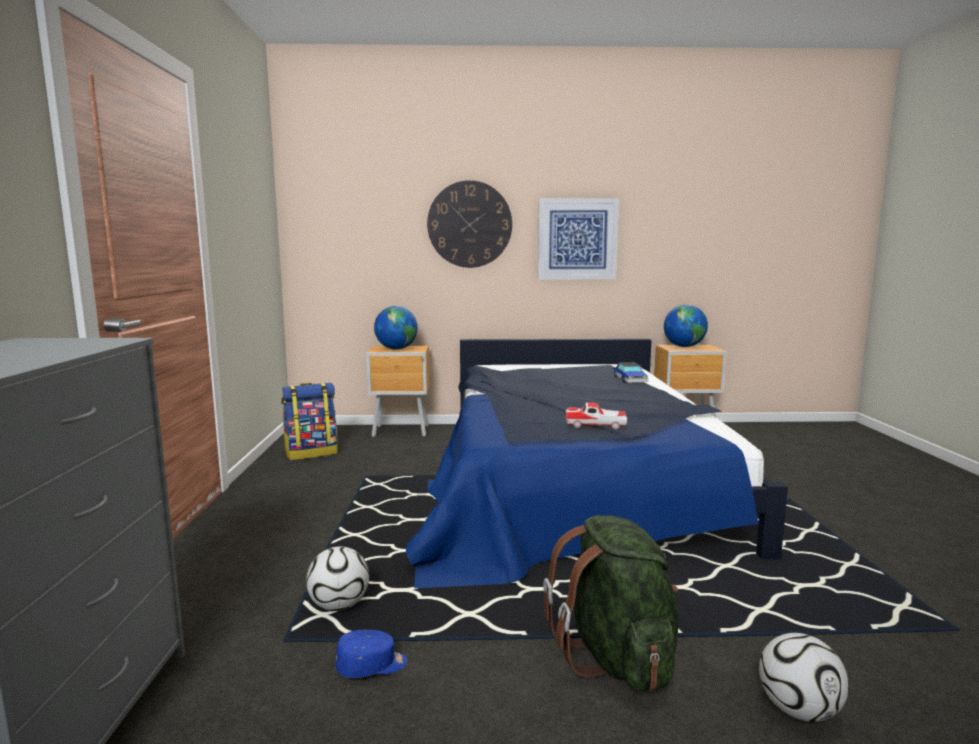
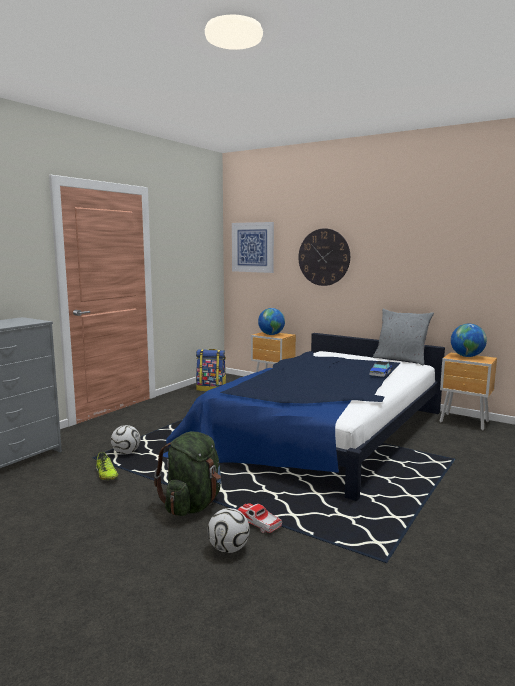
camera: 35 degrees right, 0 degrees up
blue cap [335,630,408,678] -> shoe [96,452,118,480]
picture [538,198,619,279] -> picture moved to [232,222,274,273]
toy car [566,402,628,430] -> toy car moved to [238,503,282,533]
none -> grey pillow [373,309,434,365]

